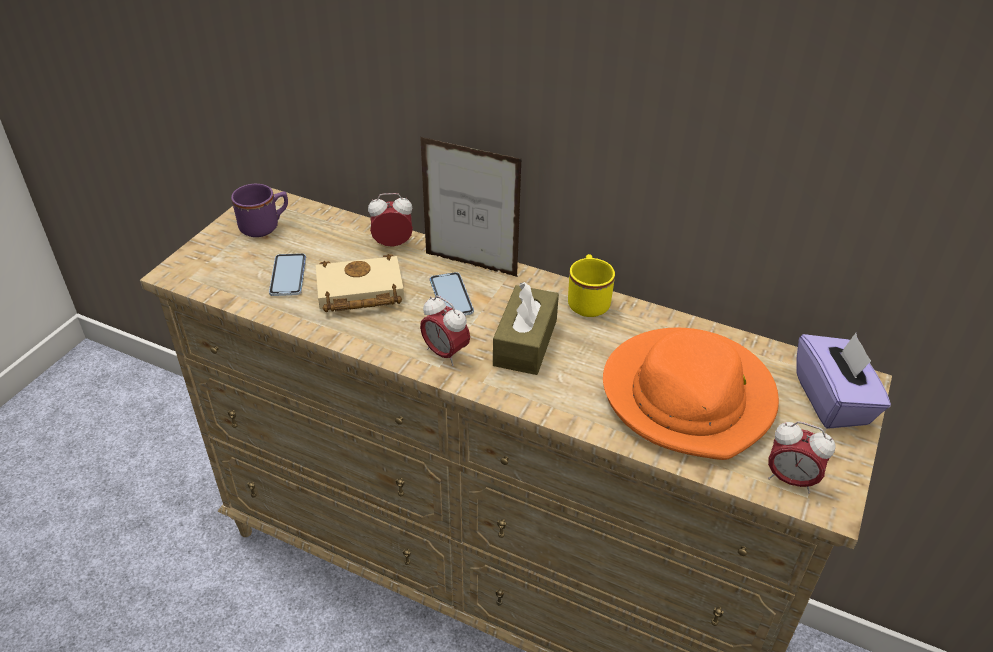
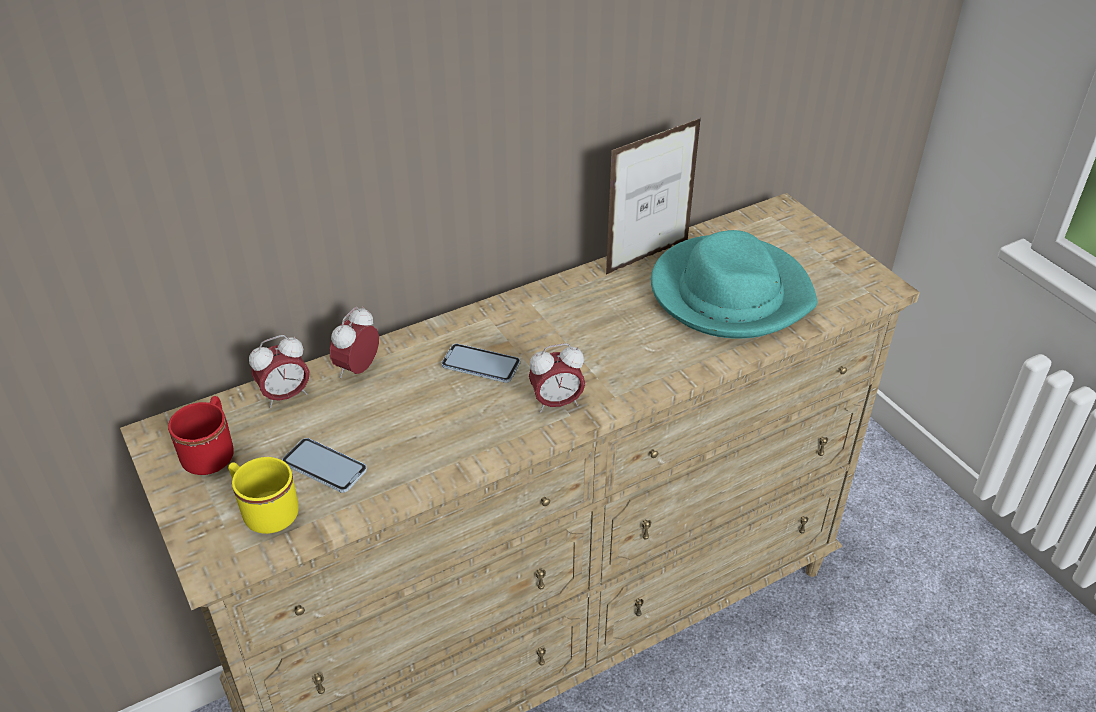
camera: 55 degrees left, 0 degrees up
purple mug [231,184,288,237] -> red mug [168,396,234,475]
beige book [316,254,404,312] -> none
picture frame [420,137,522,277] -> picture frame moved to [606,118,701,275]
brown tissue box [493,282,559,375] -> none
yellow mug [568,254,615,317] -> yellow mug moved to [228,457,299,534]
orange hat [603,328,779,460] -> turquoise hat [651,230,817,339]
alarm clock [768,421,835,494] -> alarm clock moved to [249,335,309,408]
purple tissue box [796,333,891,429] -> none

